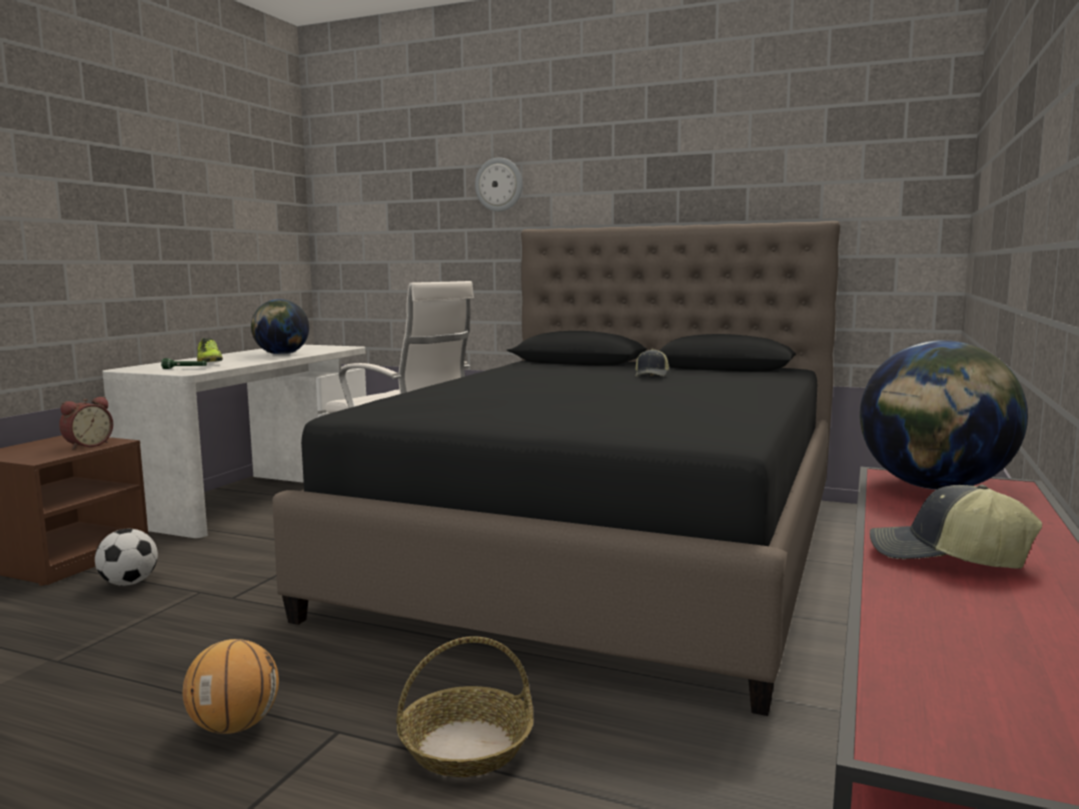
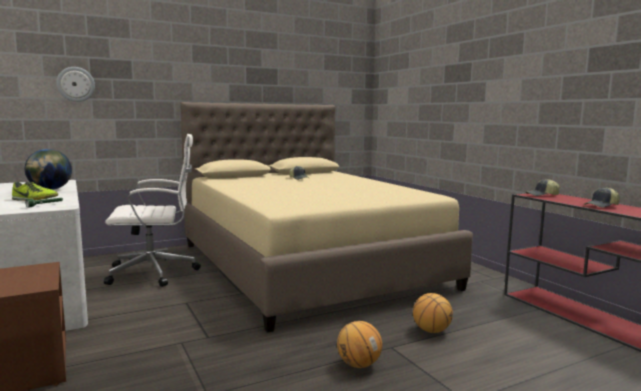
camera: 50 degrees left, 0 degrees up
alarm clock [59,396,113,449] -> none
football [95,529,158,586] -> none
black bed [272,221,840,716] -> beige bed [181,102,473,333]
basket [396,636,533,777] -> basketball [413,293,453,333]
wall clock [475,157,523,212] -> wall clock moved to [56,67,95,102]
globe [860,340,1028,490] -> cap [525,179,560,196]

